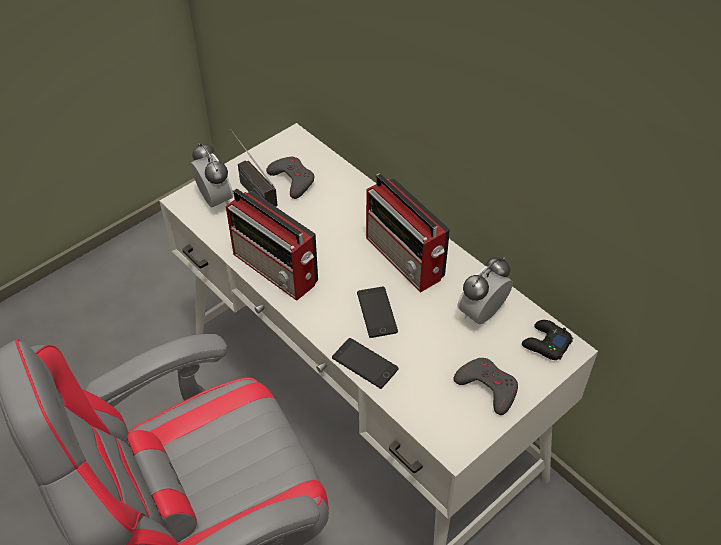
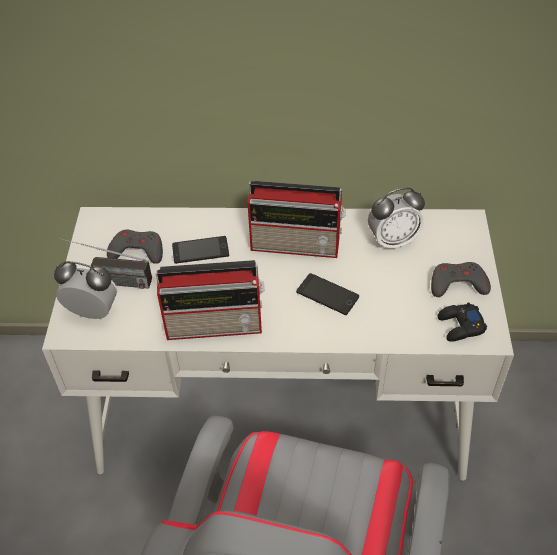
camera: 45 degrees left, 0 degrees up
phone [332,338,398,389] -> phone moved to [172,236,229,264]
alarm clock [457,257,513,324] -> alarm clock turned 105 degrees counterclockwise [368,188,425,251]
black game controller [522,320,573,360] -> black game controller moved to [437,302,487,342]

